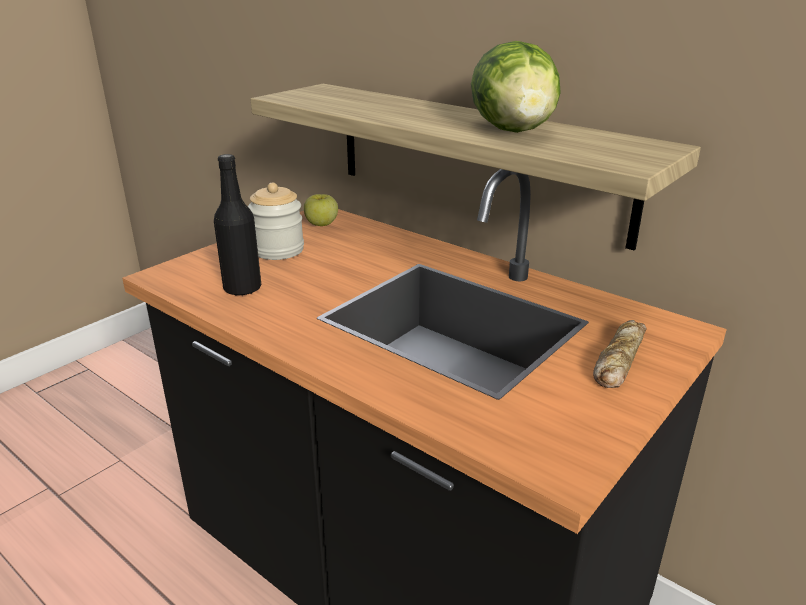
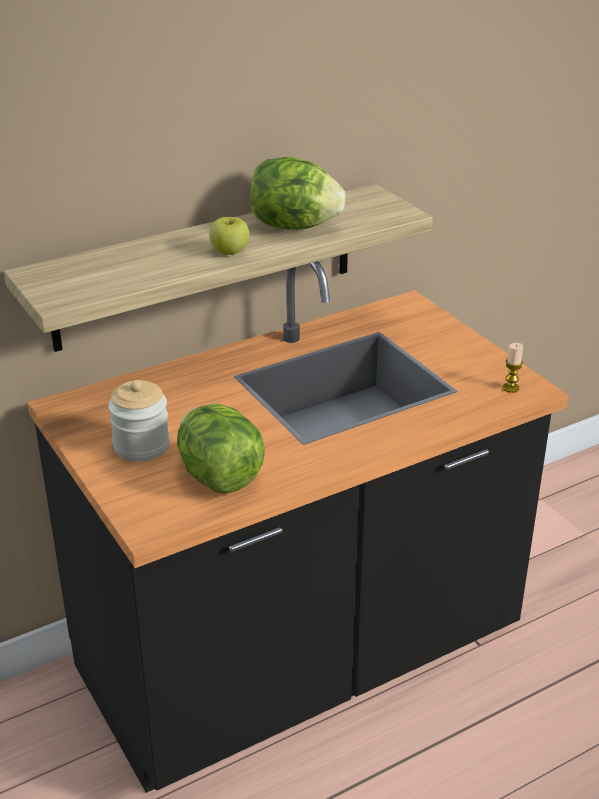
camera: 70 degrees left, 5 degrees up
black bottle [214,154,261,296] -> lettuce [177,404,265,494]
apple [304,194,338,226] -> apple moved to [209,217,249,255]
bread [593,320,647,388] -> none
none -> candle [503,343,523,393]

